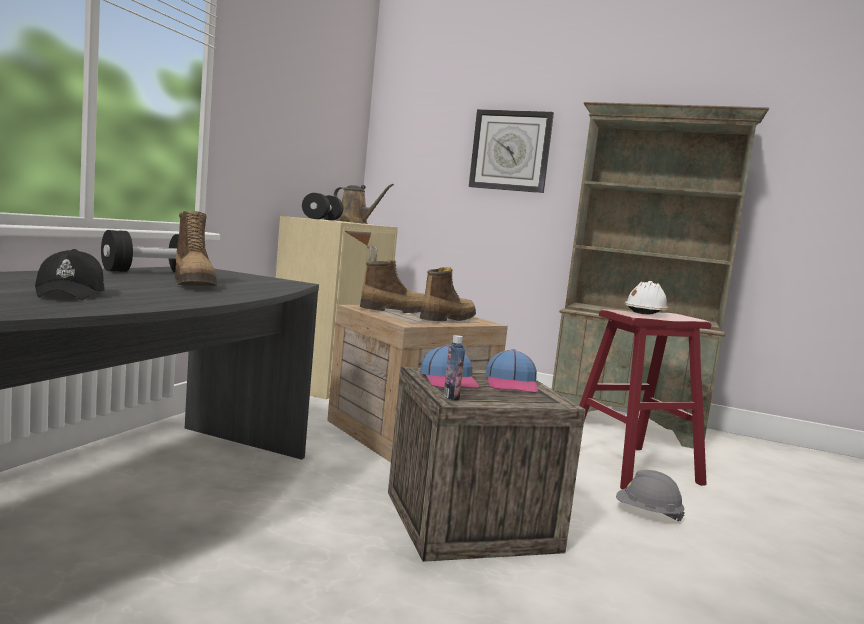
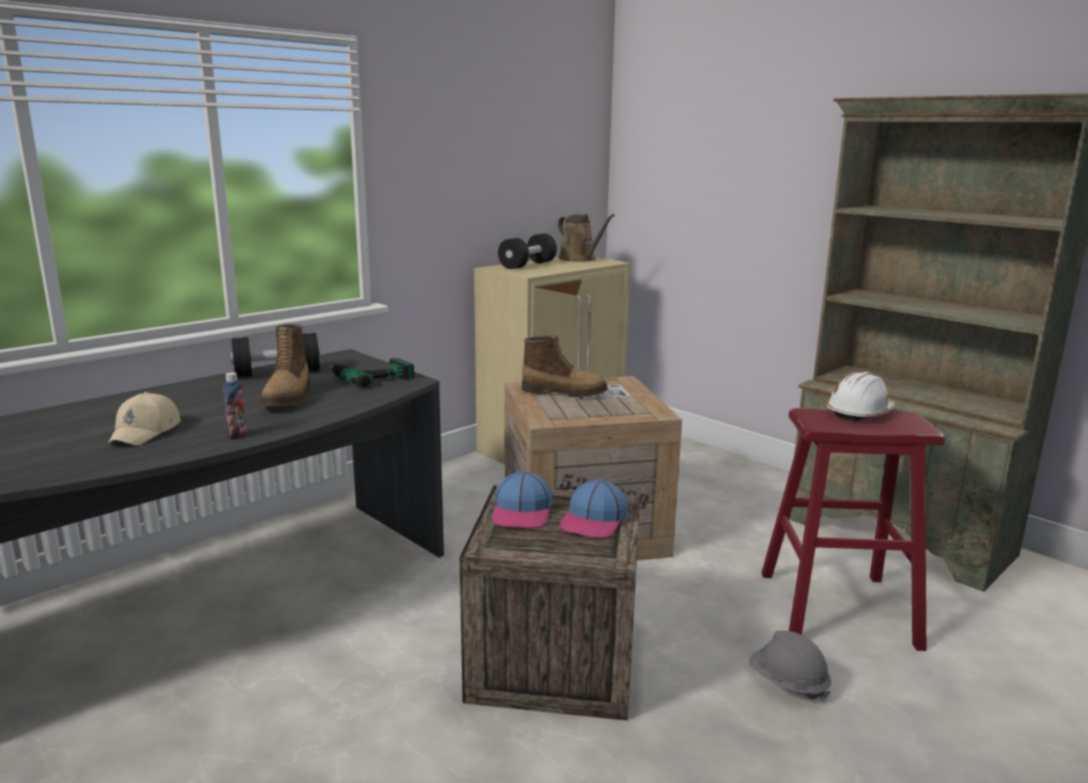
camera: 25 degrees right, 10 degrees up
black cap [35,249,105,300] -> beige cap [108,392,181,446]
boot [420,267,476,321] -> none
bottle [444,335,465,401] -> bottle moved to [223,372,247,440]
wall clock [469,109,554,193] -> none
none -> power drill [327,358,414,388]

